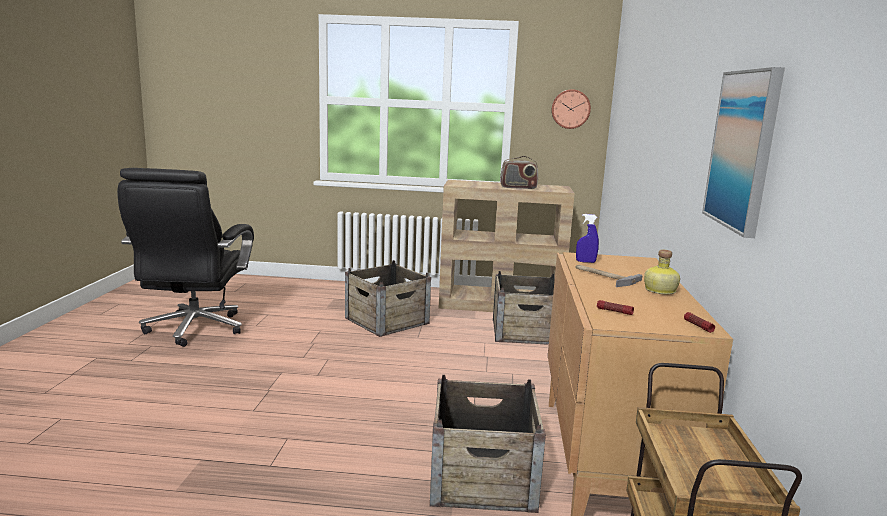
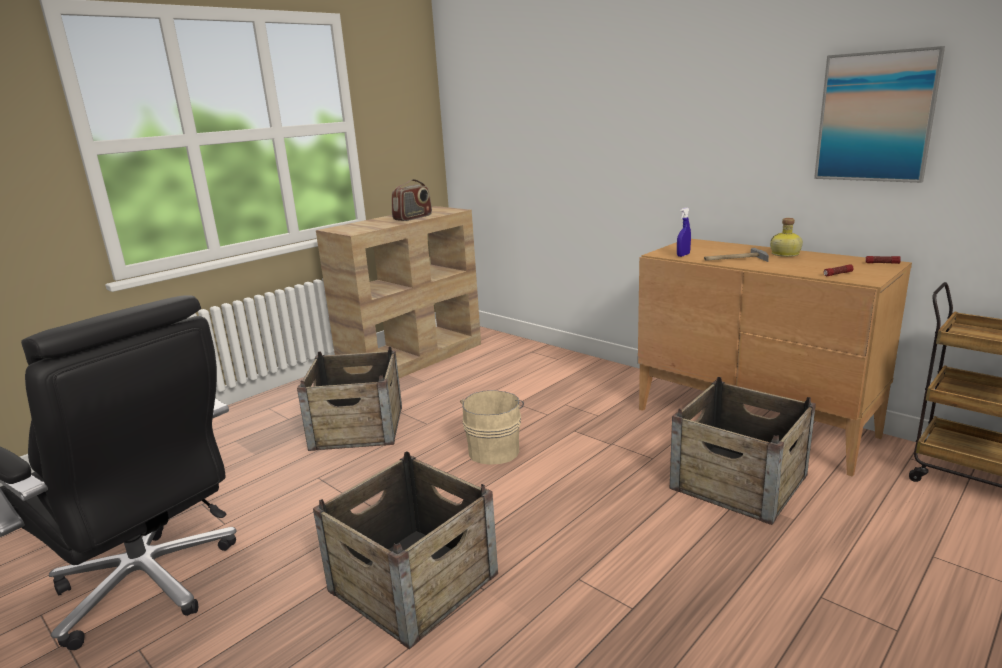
camera: 50 degrees left, 5 degrees up
crate [493,271,555,345] -> crate moved to [313,451,498,649]
wall clock [551,89,591,129] -> none
none -> beige bucket [460,390,524,465]

